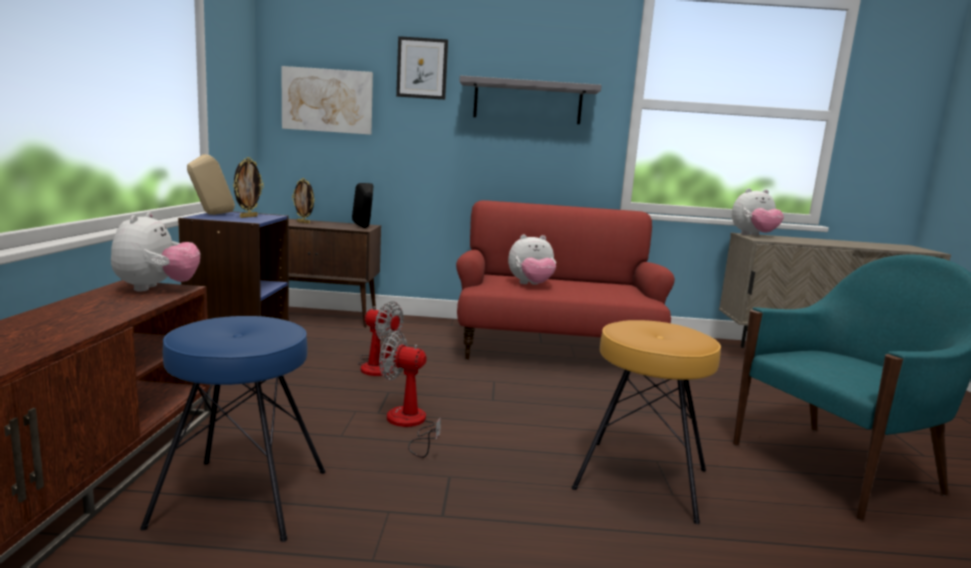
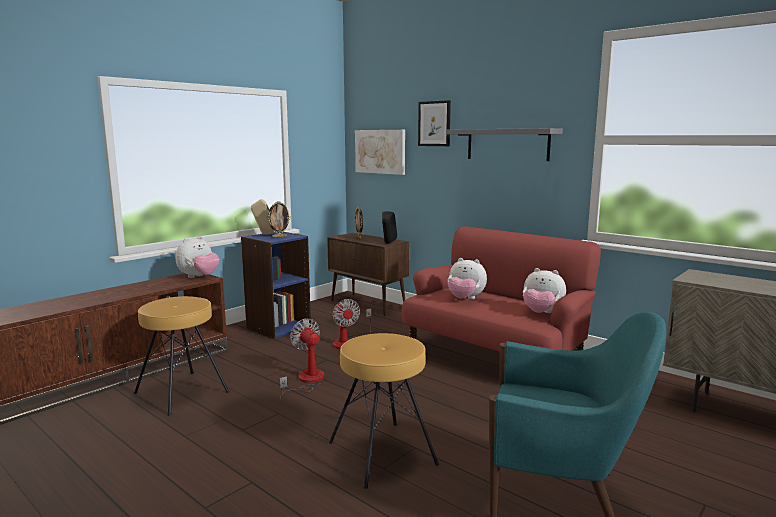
camera: 40 degrees right, 0 degrees up
blue stool [140,316,325,542] -> brown stool [134,296,229,416]
plush toy [732,188,784,236] -> plush toy moved to [523,268,566,313]

